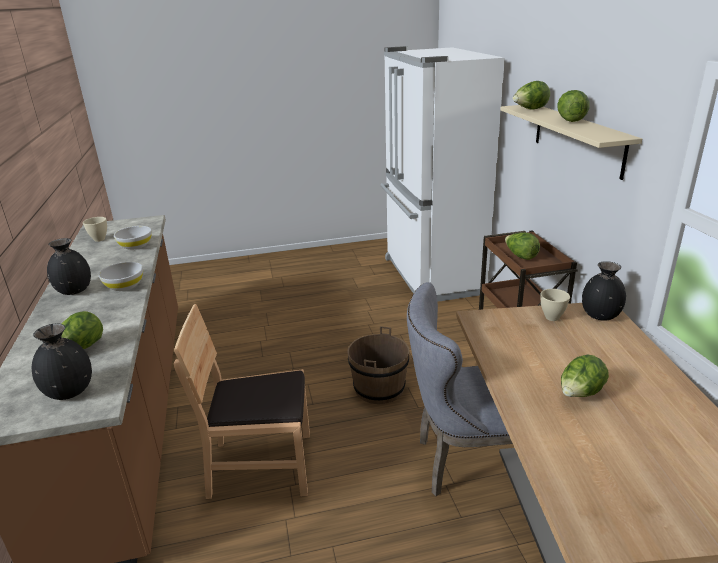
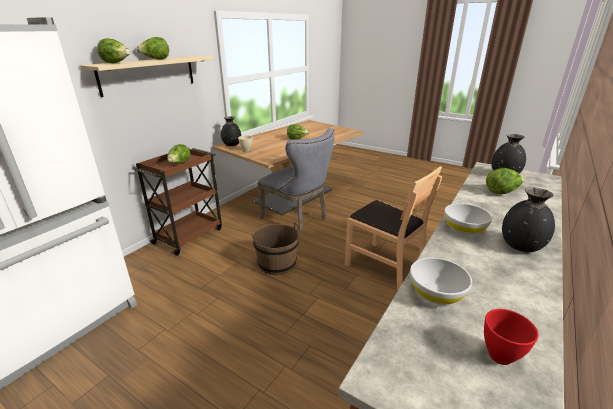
camera: 135 degrees left, 0 degrees up
beige bowl [83,217,107,242] -> red bowl [484,309,539,365]

